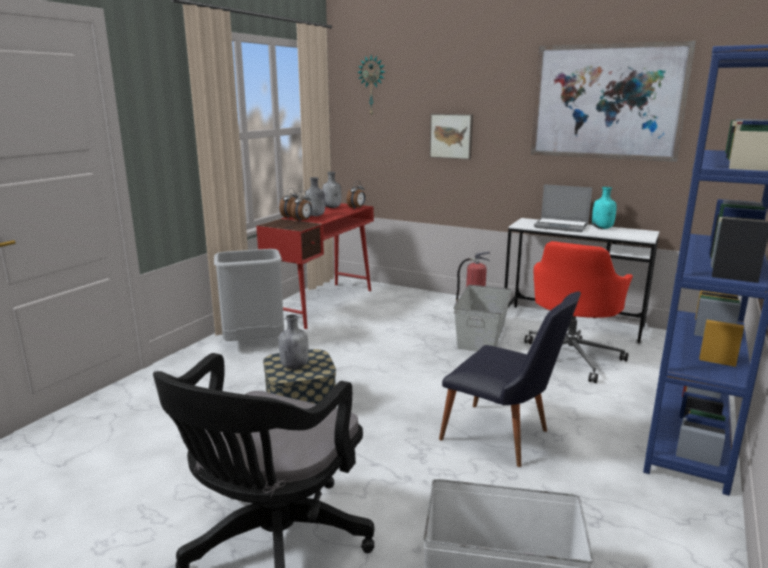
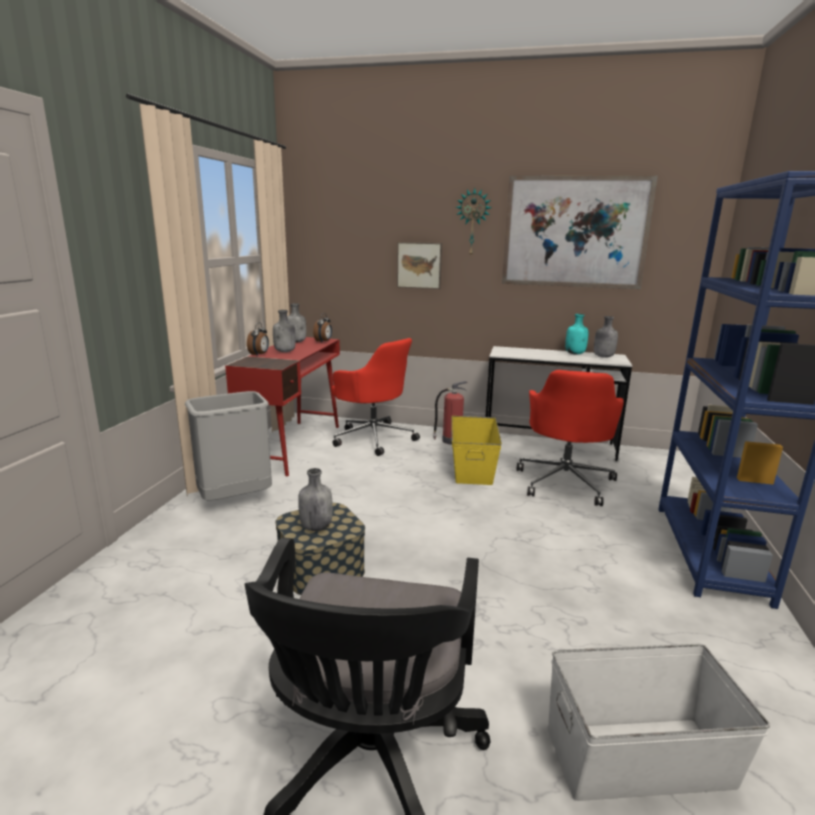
camera: 15 degrees left, 0 degrees up
alarm clock [290,191,312,222] -> none
wall clock [357,55,385,117] -> wall clock moved to [456,188,492,255]
black chair [439,291,581,467] -> none
grey storage box [454,285,512,351] -> yellow storage box [451,416,502,485]
laptop [534,184,592,232] -> none
none -> red office chair [331,338,420,456]
none -> grey bottle [594,316,618,358]

